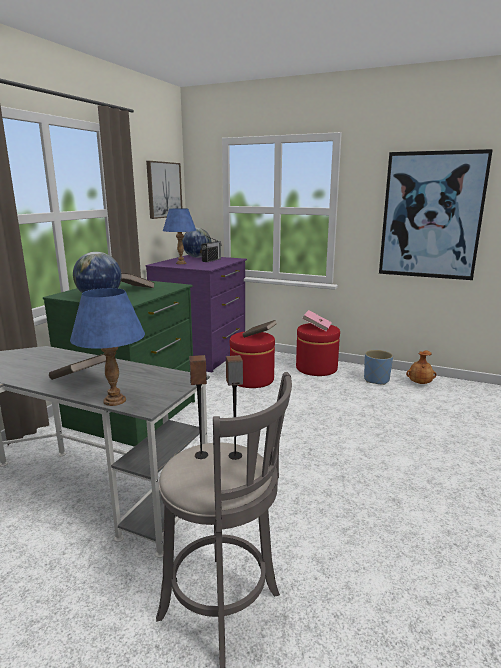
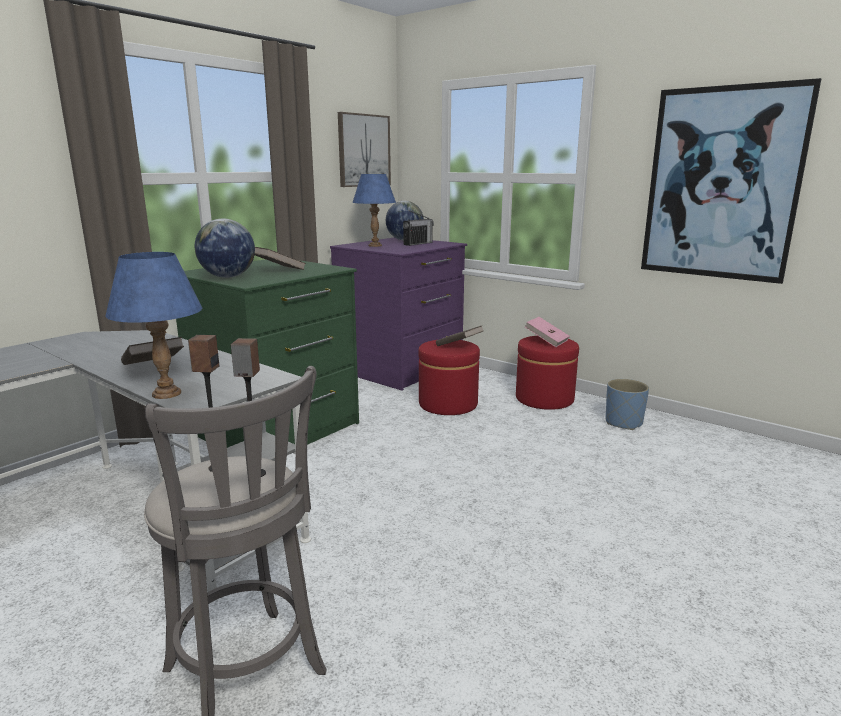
camera: 15 degrees right, 0 degrees up
brown vase [406,350,436,384] -> none

